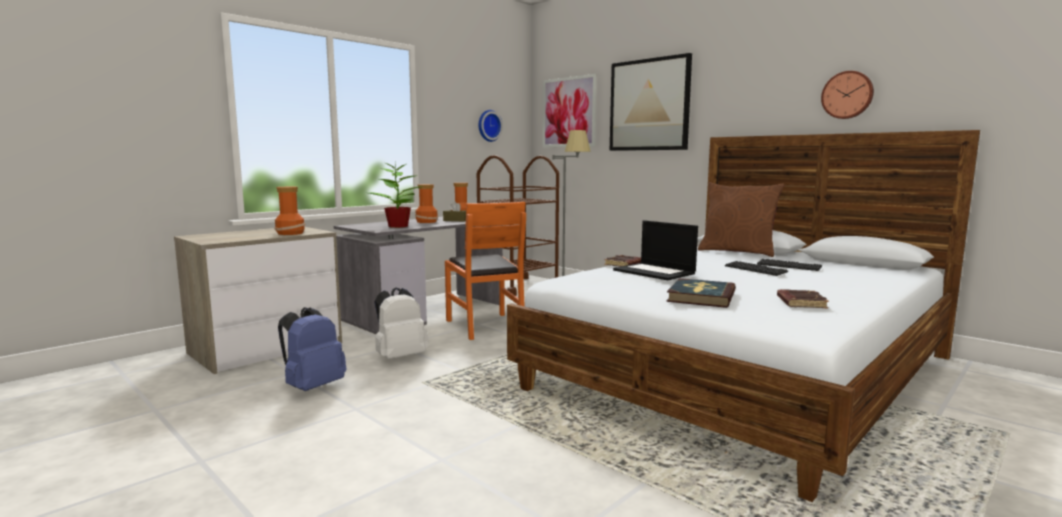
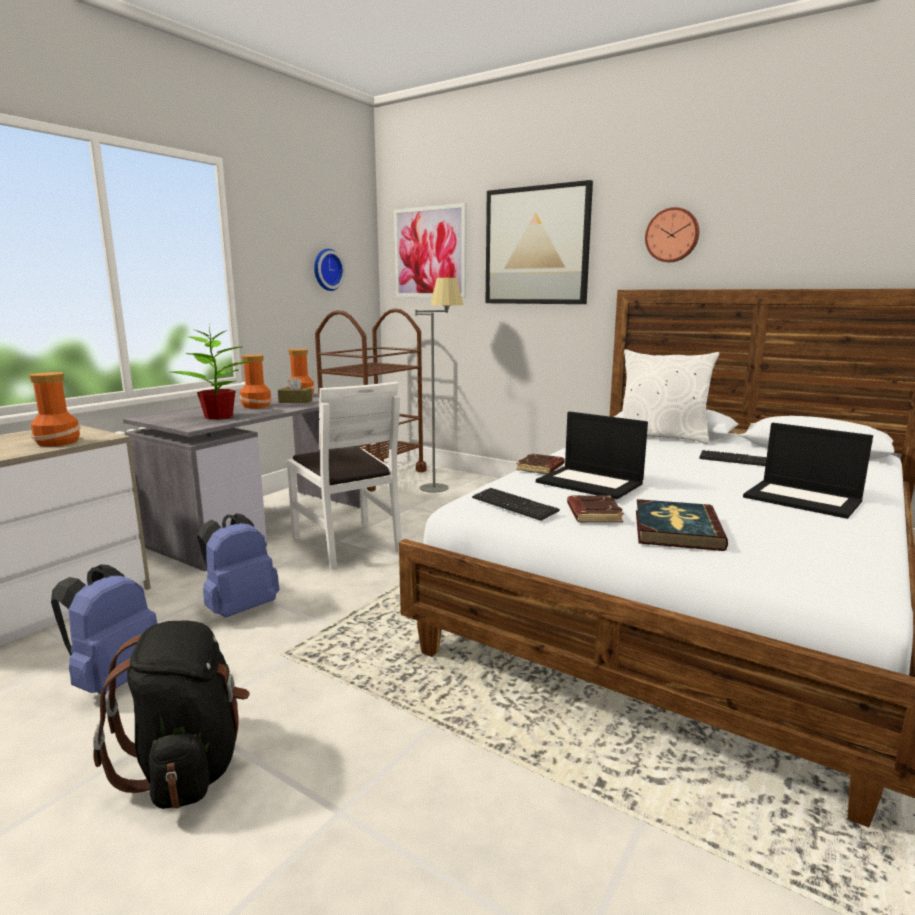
camera: 10 degrees left, 5 degrees up
white backpack [374,287,428,359] -> blue backpack [197,513,280,618]
orange chair [445,202,526,340] -> white chair [287,382,402,569]
brown pillow [698,182,784,257] -> white pillow [621,349,719,444]
keyboard [725,261,788,276] -> keyboard moved to [472,488,560,521]
brown book [777,289,829,309] -> brown book moved to [567,495,624,522]
wall clock [821,71,874,119] -> wall clock moved to [645,207,699,262]
none -> black backpack [93,620,250,809]
none -> laptop [743,423,873,519]

